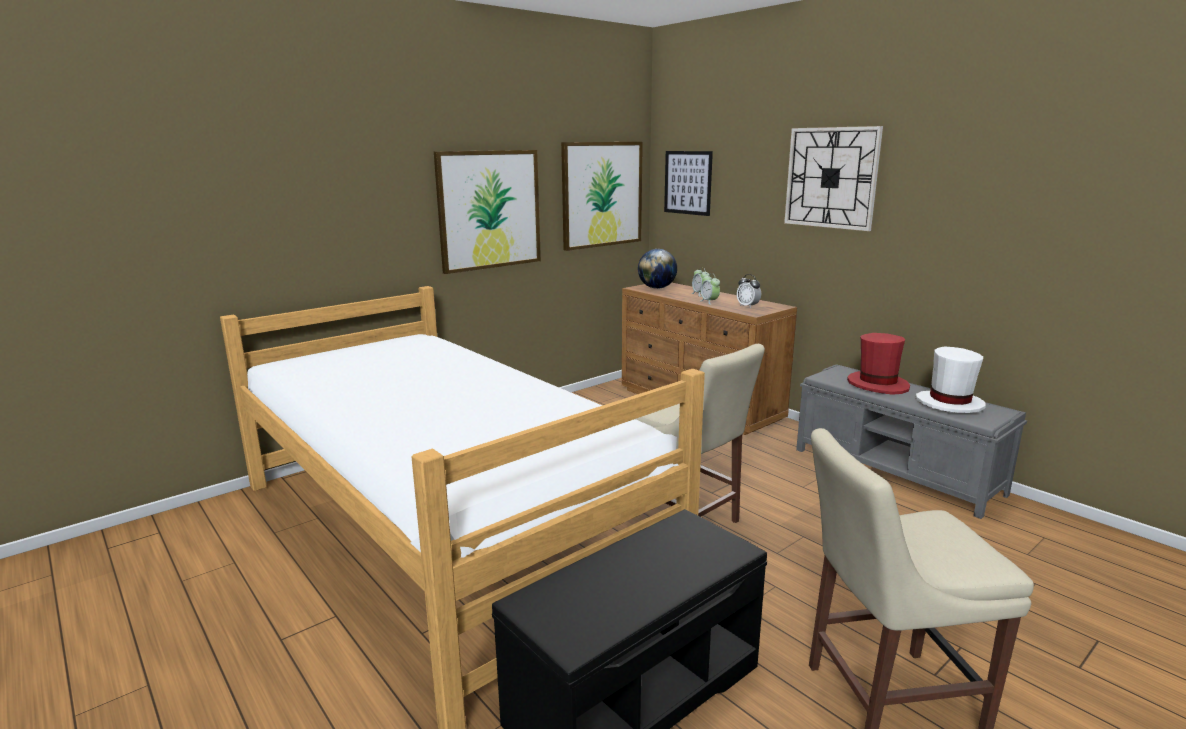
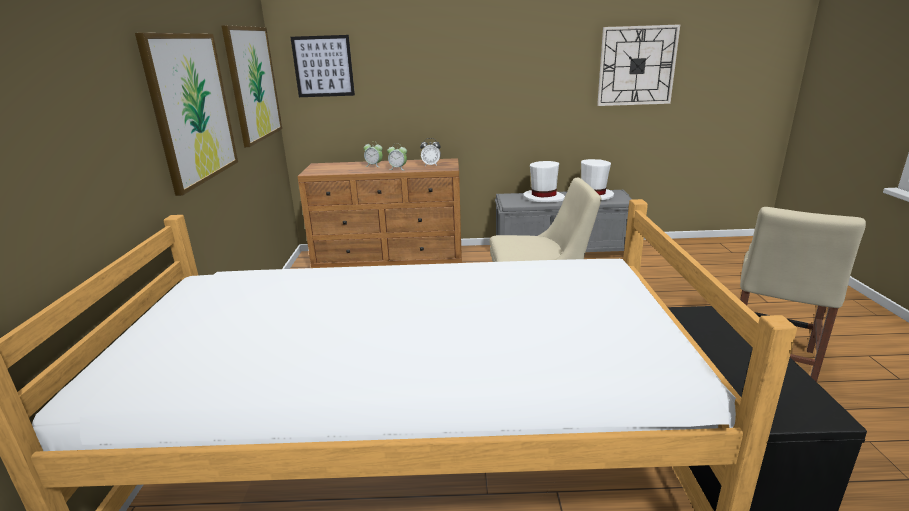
camera: 50 degrees left, 5 degrees up
globe [638,249,677,289] -> none
wall clock [784,126,883,231] -> wall clock moved to [597,24,681,106]
red hat [847,333,910,395] -> white hat [523,161,565,202]

